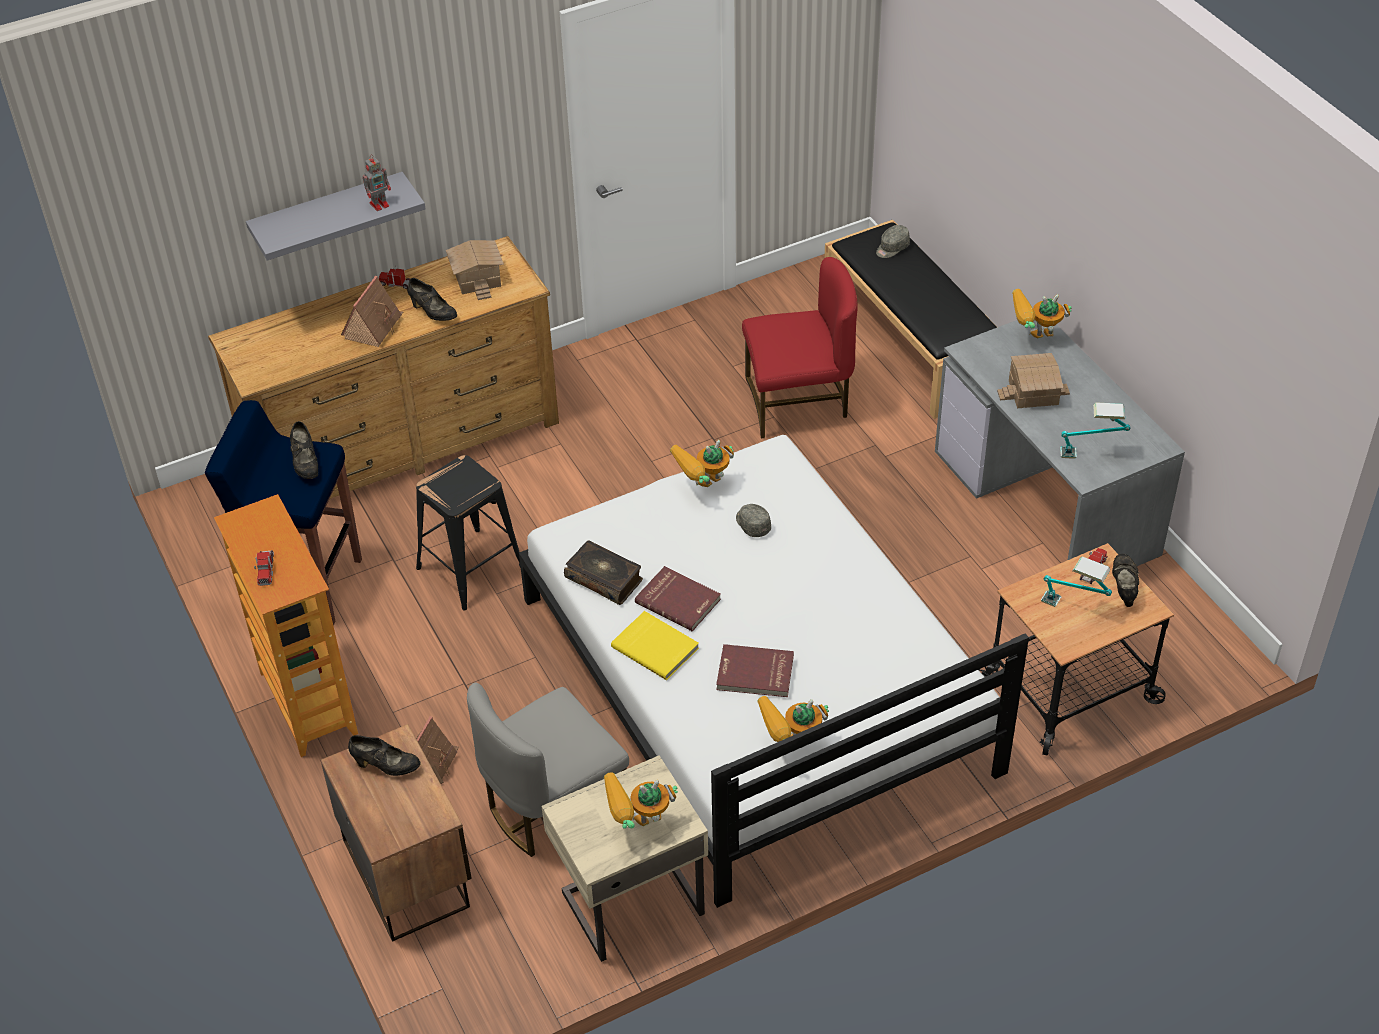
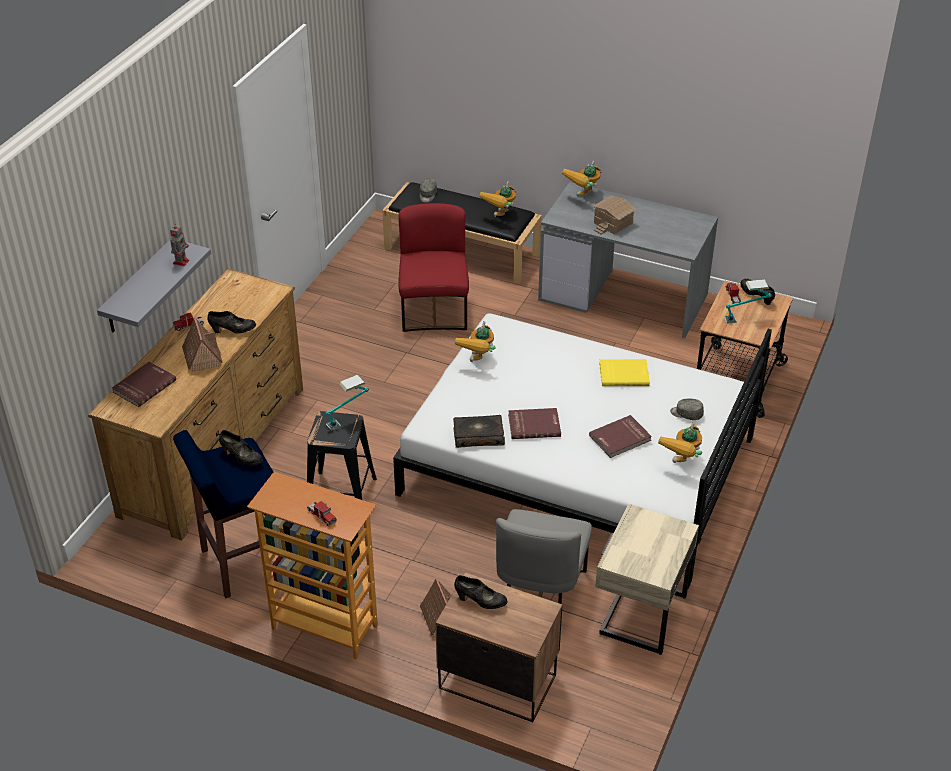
camera: 40 degrees left, 5 degrees down
black shoe [348,735,421,776] -> black shoe turned 45 degrees clockwise [454,575,508,609]
toy house [446,240,504,300] -> none
toy robot [604,772,678,829] -> toy robot moved to [479,181,516,217]
yellow book [611,611,699,680] -> yellow book moved to [599,359,650,386]
grey cap [736,504,771,537] -> grey cap moved to [670,399,704,420]
red chair [742,257,858,439] -> red chair turned 45 degrees counterclockwise [398,203,469,332]
table lamp [1060,402,1130,459] -> table lamp moved to [326,375,369,431]
none -> red book [112,362,176,407]

